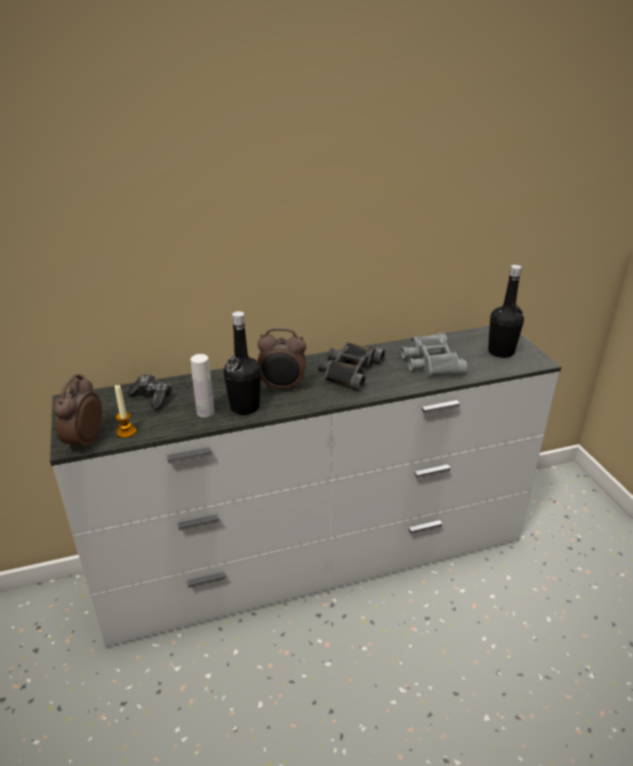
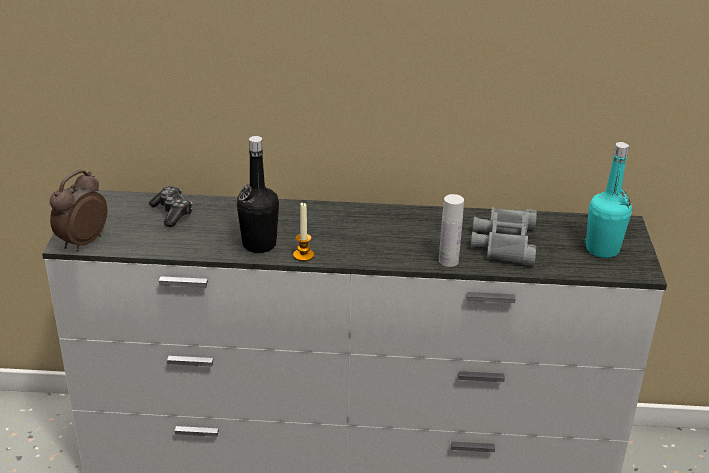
camera: 20 degrees right, 0 degrees up
candle [115,385,136,438] -> candle moved to [293,202,314,261]
white bottle [191,354,214,418] -> white bottle moved to [439,194,464,267]
alarm clock [257,328,306,391] -> none
black binoculars [318,342,385,391] -> none
black bottle [488,265,524,358] -> turquoise bottle [585,142,632,258]

